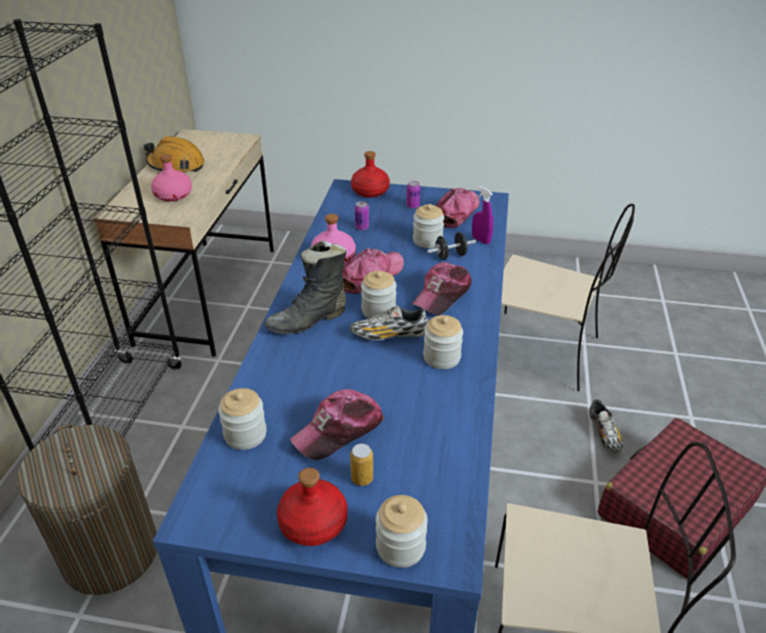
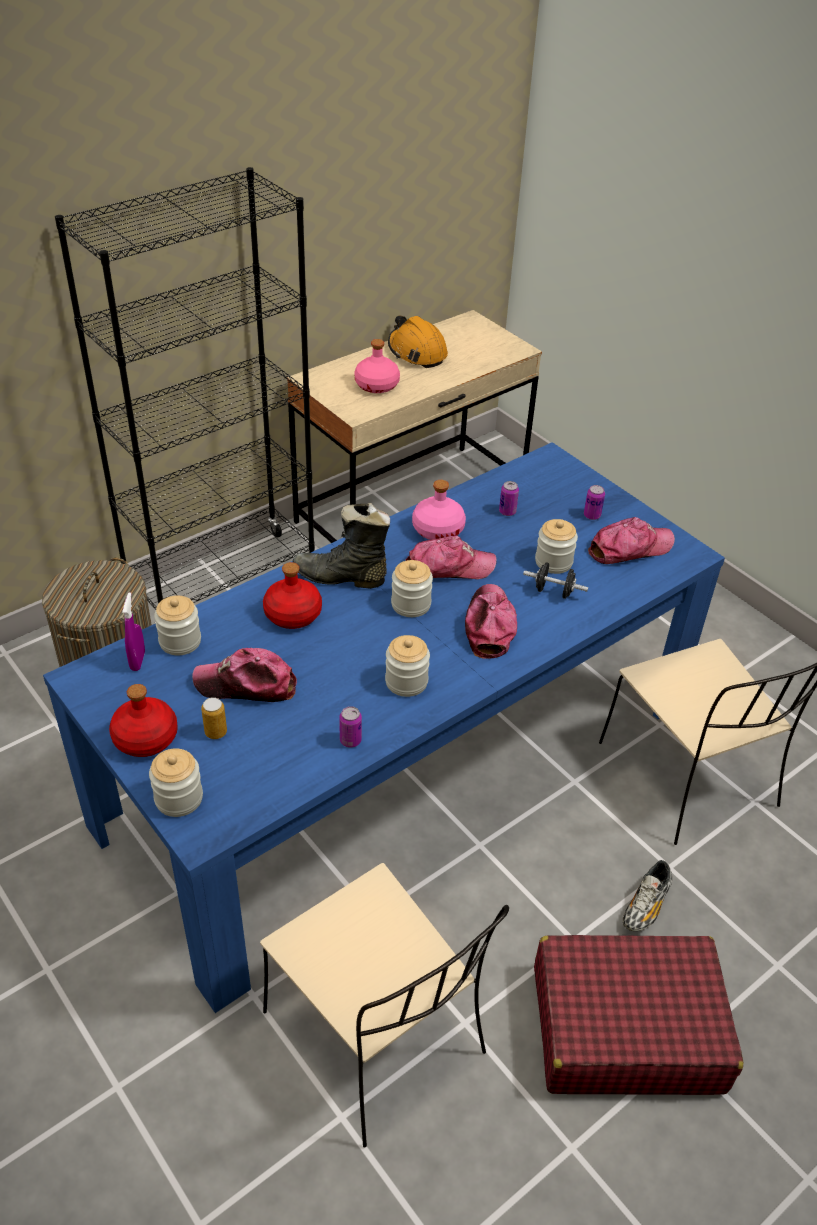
camera: 40 degrees right, 5 degrees up
shoe [350,306,428,340] -> none
red bottle [351,151,390,198] -> red bottle moved to [263,562,322,629]
cap [412,262,472,315] -> cap turned 105 degrees clockwise [465,584,517,659]
purple spray bottle [472,186,493,244] -> purple spray bottle moved to [122,593,145,671]
none -> can [339,706,362,748]

